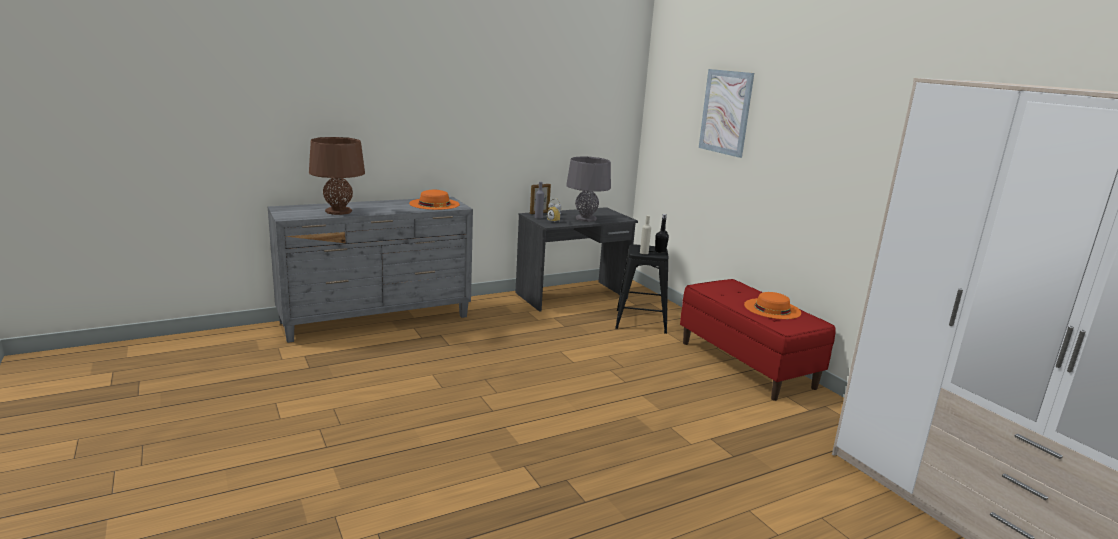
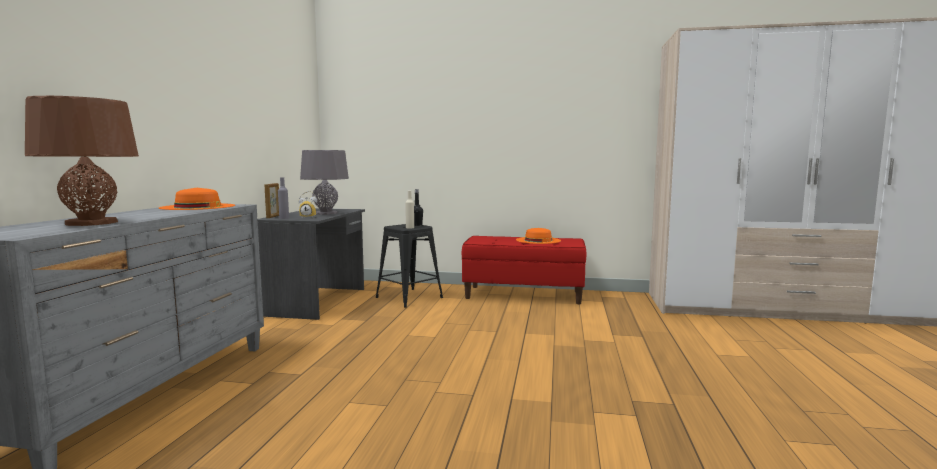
camera: 50 degrees left, 10 degrees down
picture [699,69,754,158] -> none

